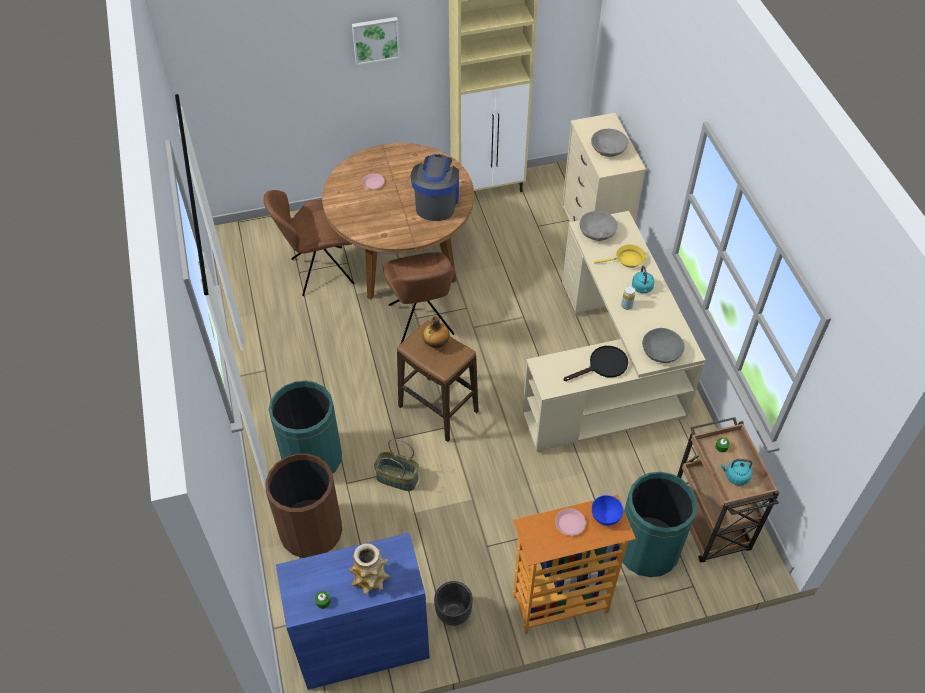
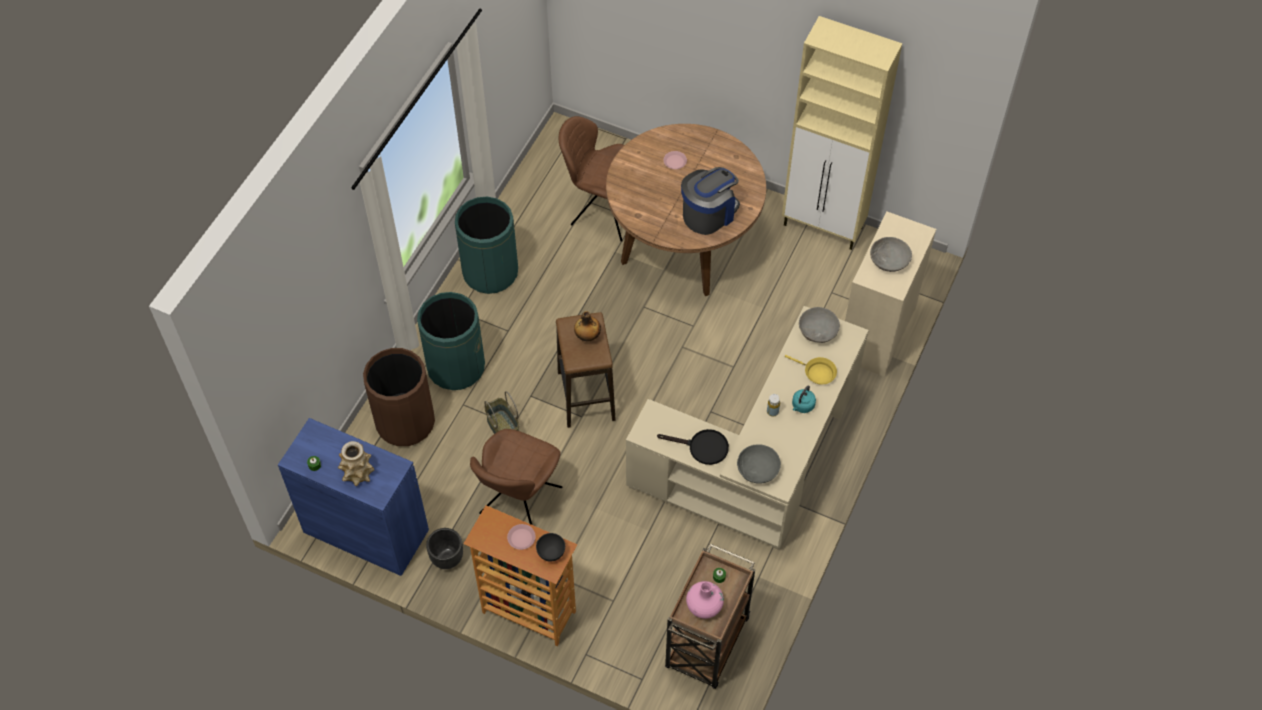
camera: 40 degrees right, 5 degrees up
picture [352,17,400,65] -> none
brown chair [383,252,455,343] -> brown chair moved to [470,429,562,525]
blue bowl [592,495,623,526] -> grey bowl [536,533,565,562]
green trash can [622,472,697,577] -> green trash can moved to [455,197,518,294]
turquoise kettle [720,459,753,486] -> pink vase [686,581,724,619]

